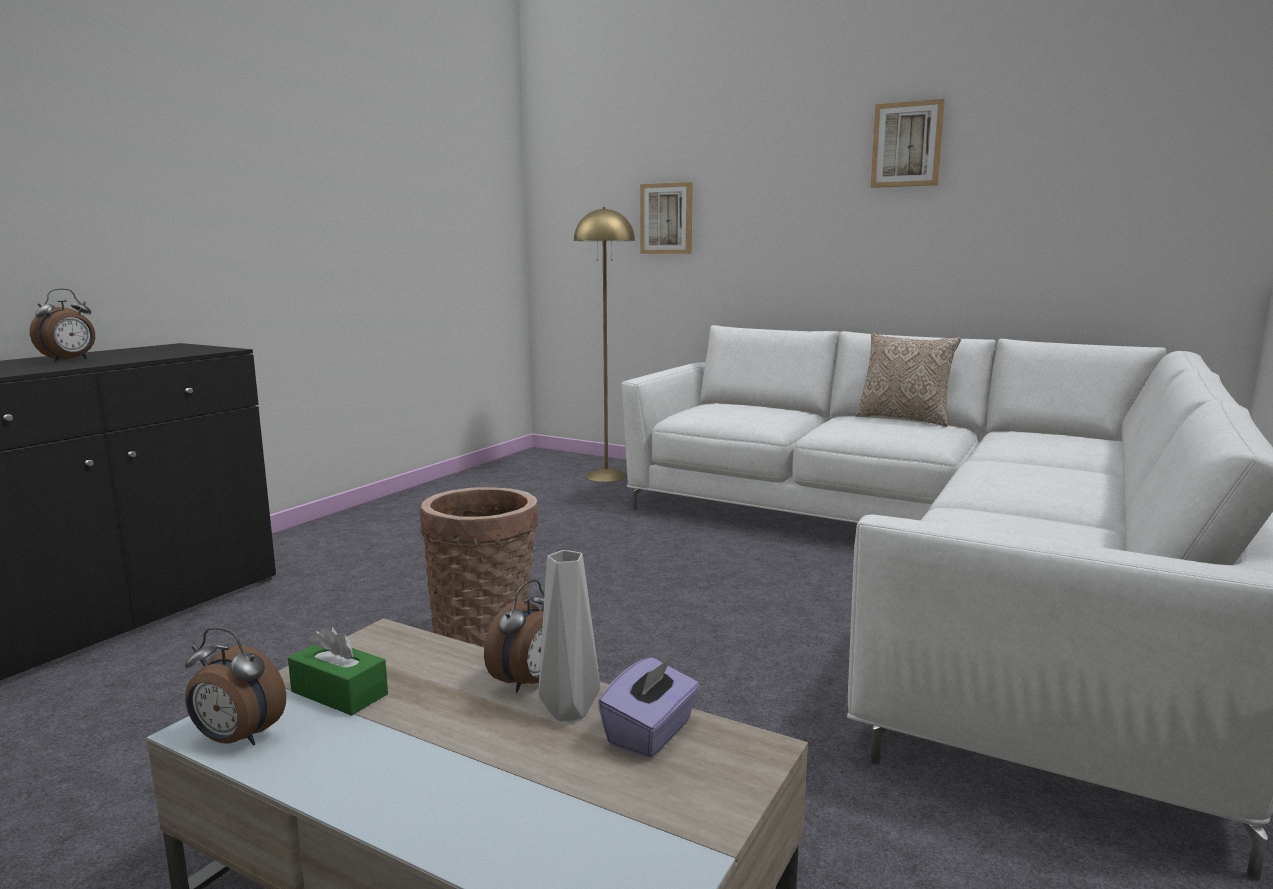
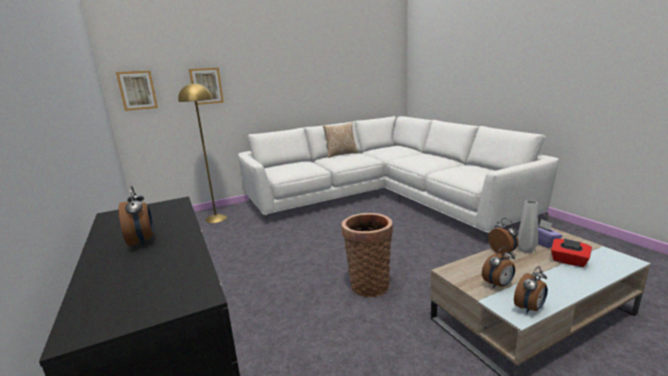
camera: 55 degrees left, 5 degrees up
green tissue box [288,624,388,716] -> alarm clock [482,247,515,288]
picture [870,99,945,188] -> picture moved to [116,71,158,111]
none -> red tissue box [551,238,592,267]

